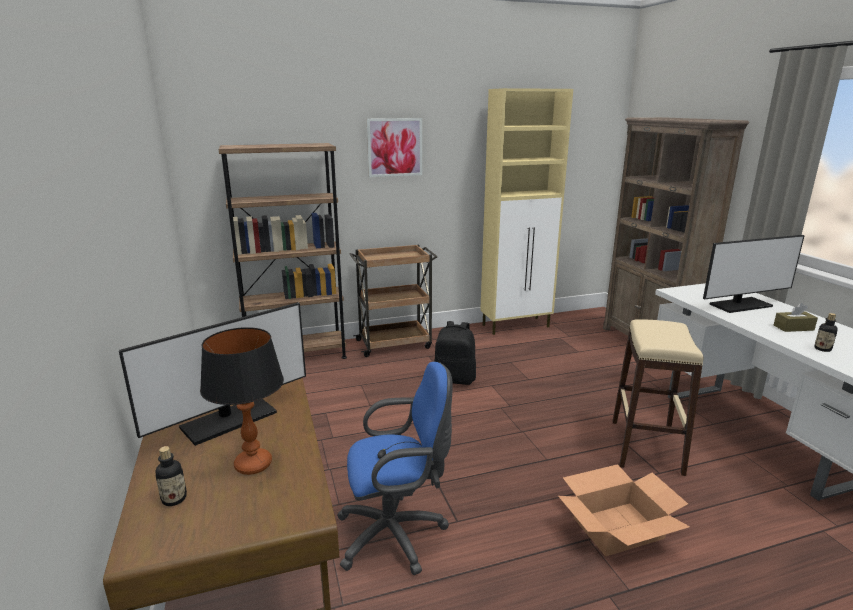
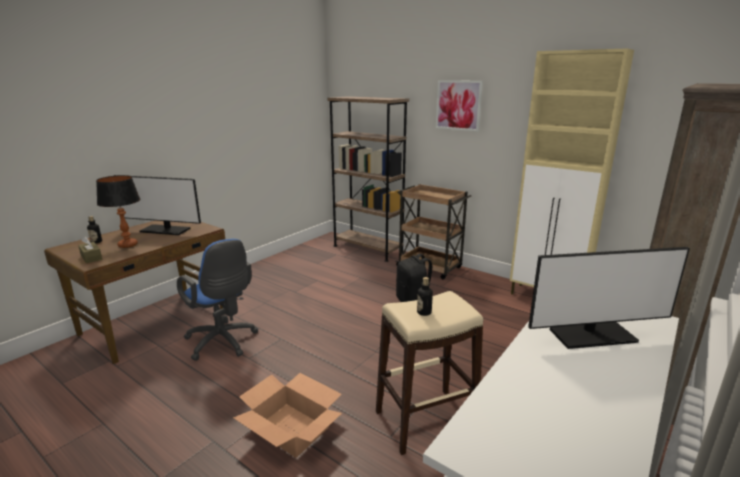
camera: 55 degrees right, 0 degrees up
monitor [703,235,805,313] -> monitor turned 45 degrees counterclockwise [528,247,690,349]
brown tissue box [774,303,818,332] -> brown tissue box moved to [78,237,102,263]
bottle [814,313,838,352] -> bottle moved to [417,277,433,316]

